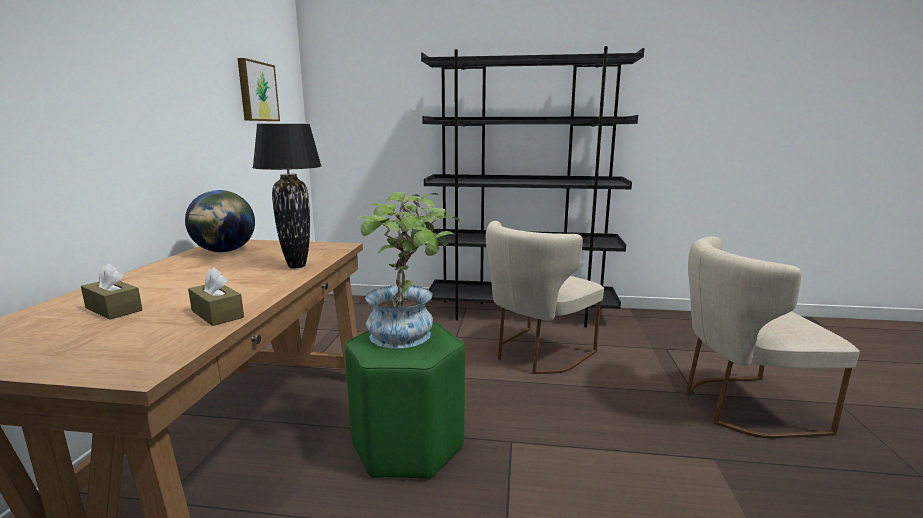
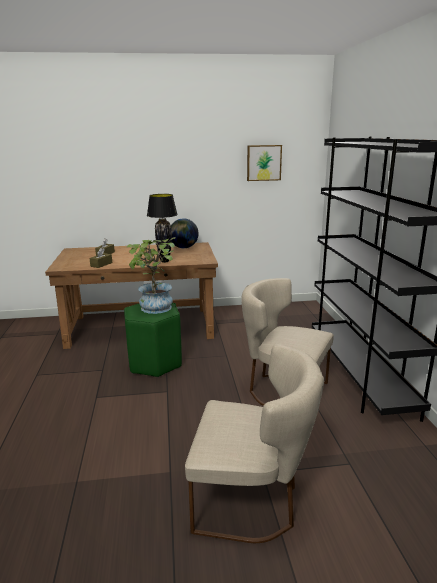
camera: 75 degrees right, 5 degrees up
beige chair [686,236,860,439] -> beige chair turned 120 degrees clockwise [185,344,324,543]

